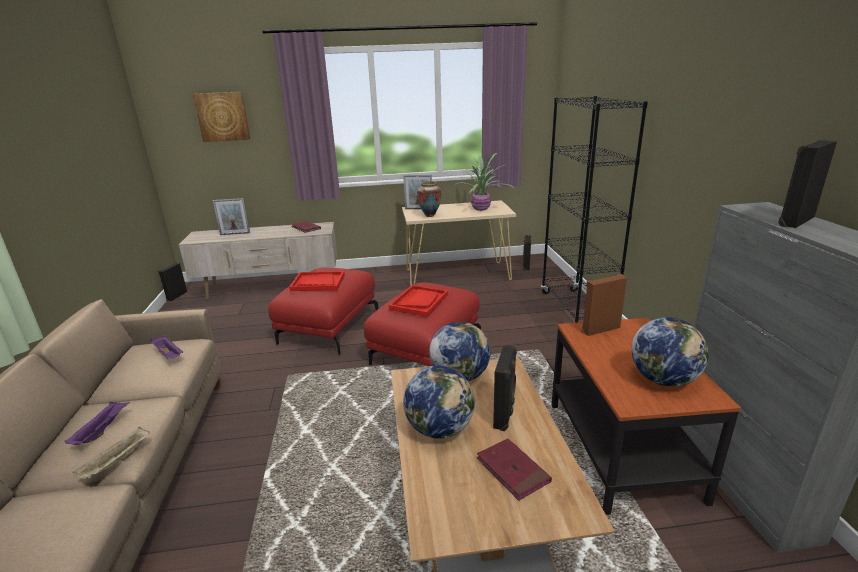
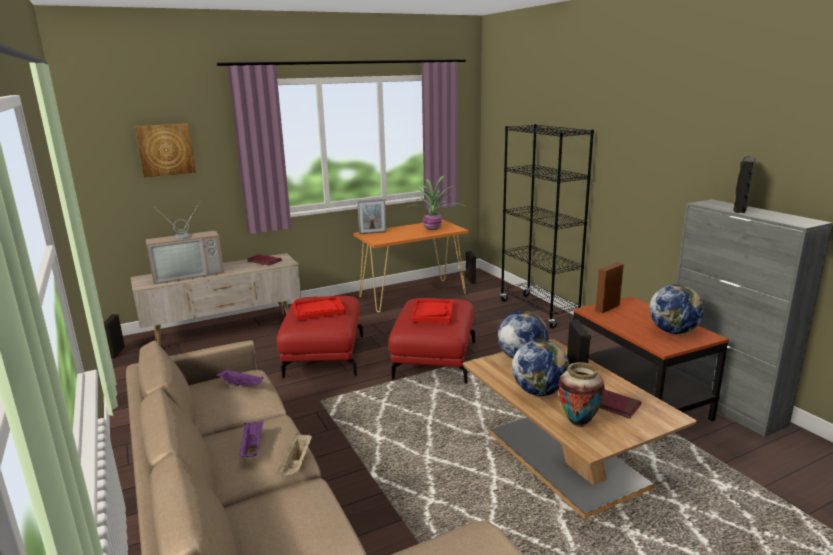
camera: 20 degrees left, 5 degrees down
picture frame [213,198,250,235] -> television [146,202,224,284]
beige console table [402,200,516,286] -> orange console table [354,220,469,312]
vase [417,181,441,217] -> vase moved to [559,362,605,427]

